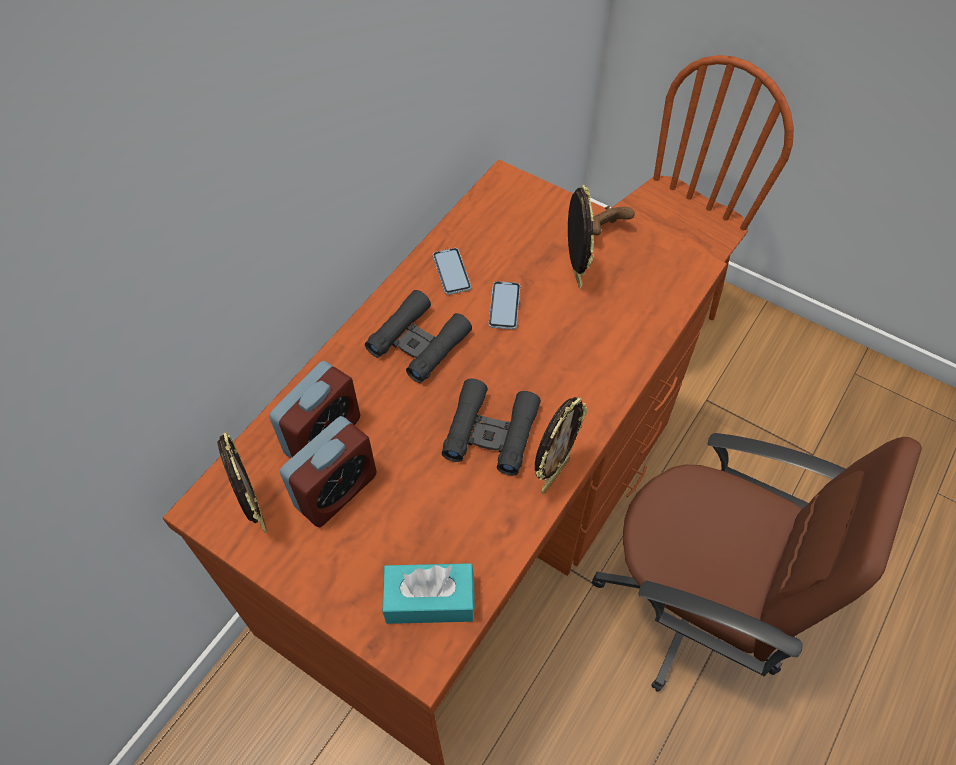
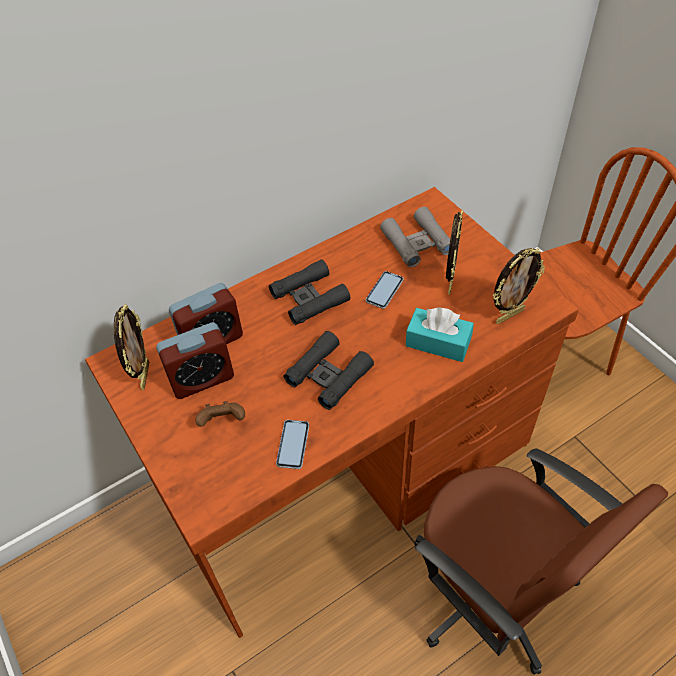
camera: 25 degrees right, 5 degrees down
turquoise tissue box [382,563,475,624] -> turquoise tissue box moved to [406,307,474,362]
phone [433,248,471,295] -> phone moved to [276,420,309,469]
picture frame [535,397,587,493] -> picture frame moved to [493,248,545,324]
brown game controller [593,206,635,235] -> brown game controller moved to [195,401,245,427]
none -> grey binoculars [380,207,451,267]

